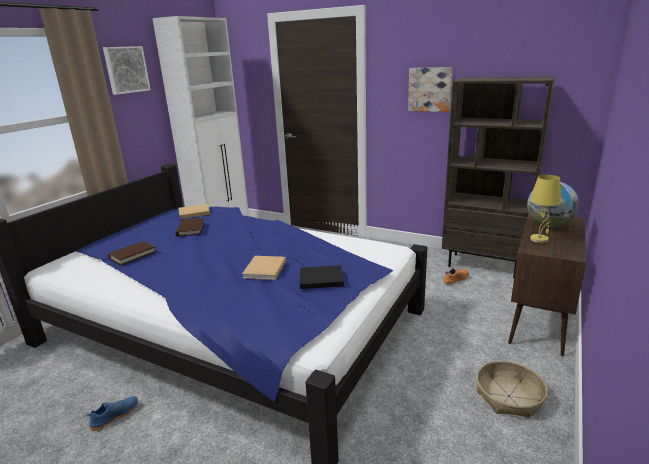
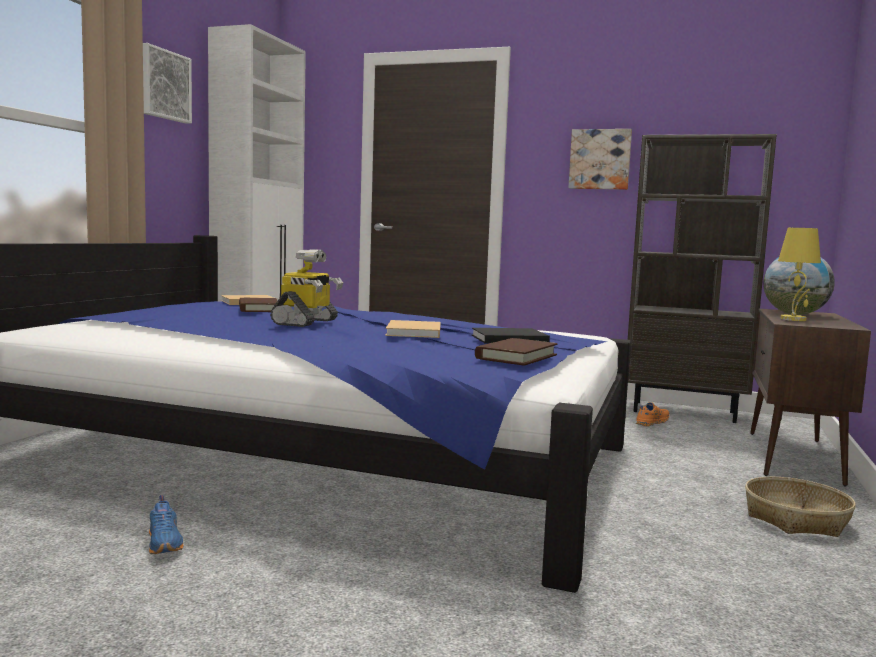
camera: 10 degrees left, 15 degrees down
blue shoe [86,396,138,431] -> blue shoe turned 120 degrees clockwise [149,495,184,554]
brown book [107,241,156,265] -> brown book moved to [475,338,558,366]
none -> toy robot [270,249,343,327]

